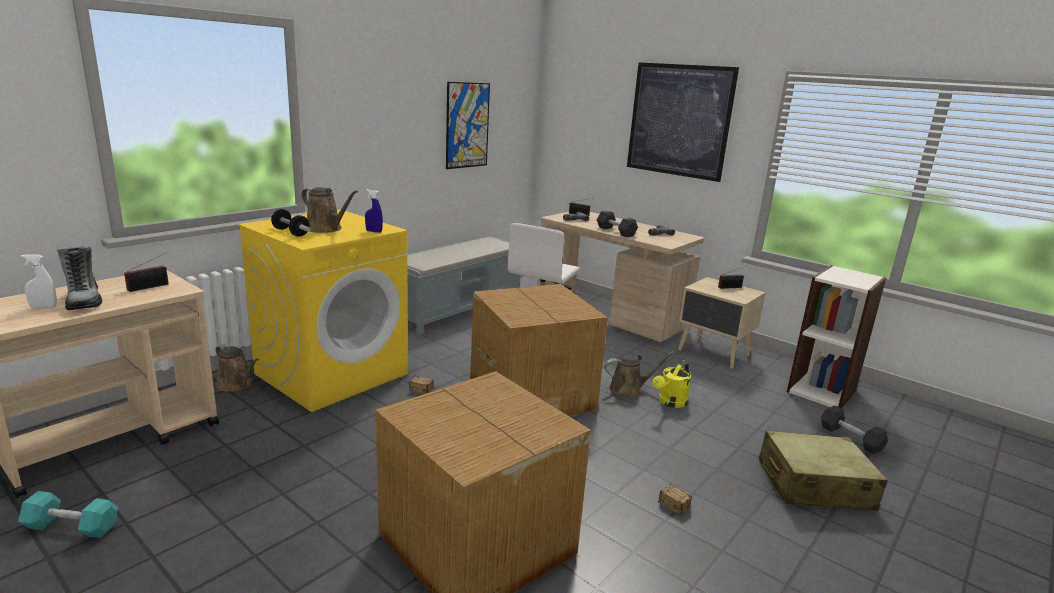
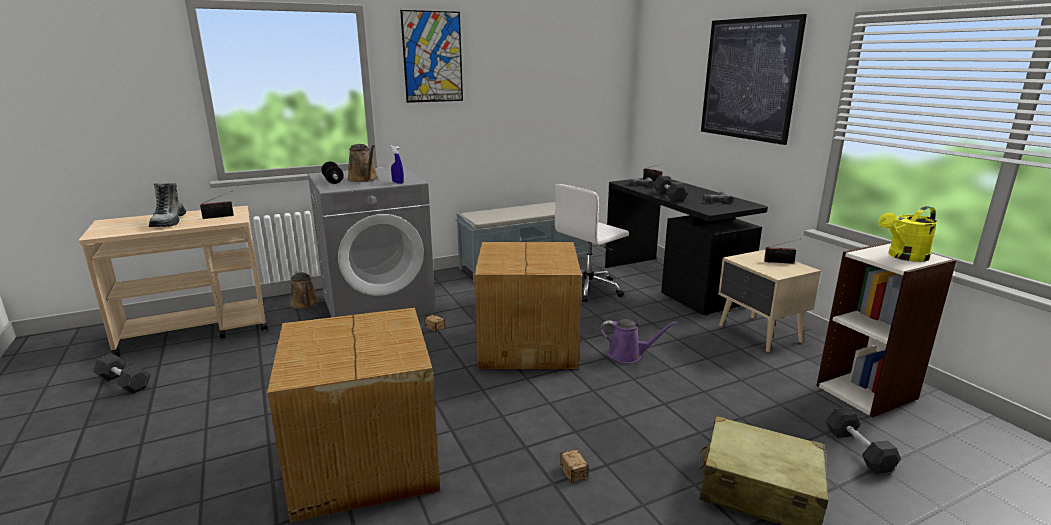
camera: 25 degrees right, 0 degrees up
turquoise dumbbell [18,491,118,538] -> grey dumbbell [93,353,151,394]
white spray bottle [21,254,57,308] -> none
yellow washing machine [238,209,408,412] -> grey washing machine [308,167,436,317]
picture [446,82,490,169] -> picture moved to [400,10,463,103]
beige desk [537,212,704,342] -> black desk [605,178,768,315]
brown watering can [604,352,674,398] -> purple watering can [600,319,677,363]
yellow watering can [653,360,691,408] -> yellow watering can moved to [878,206,938,262]

